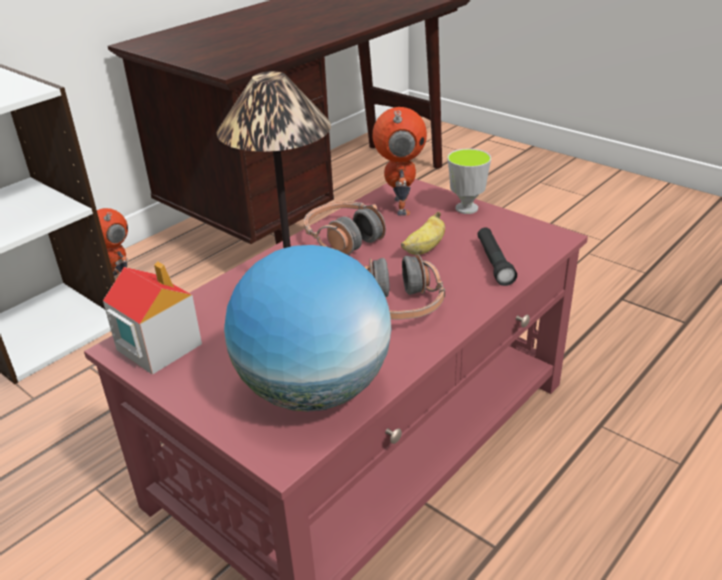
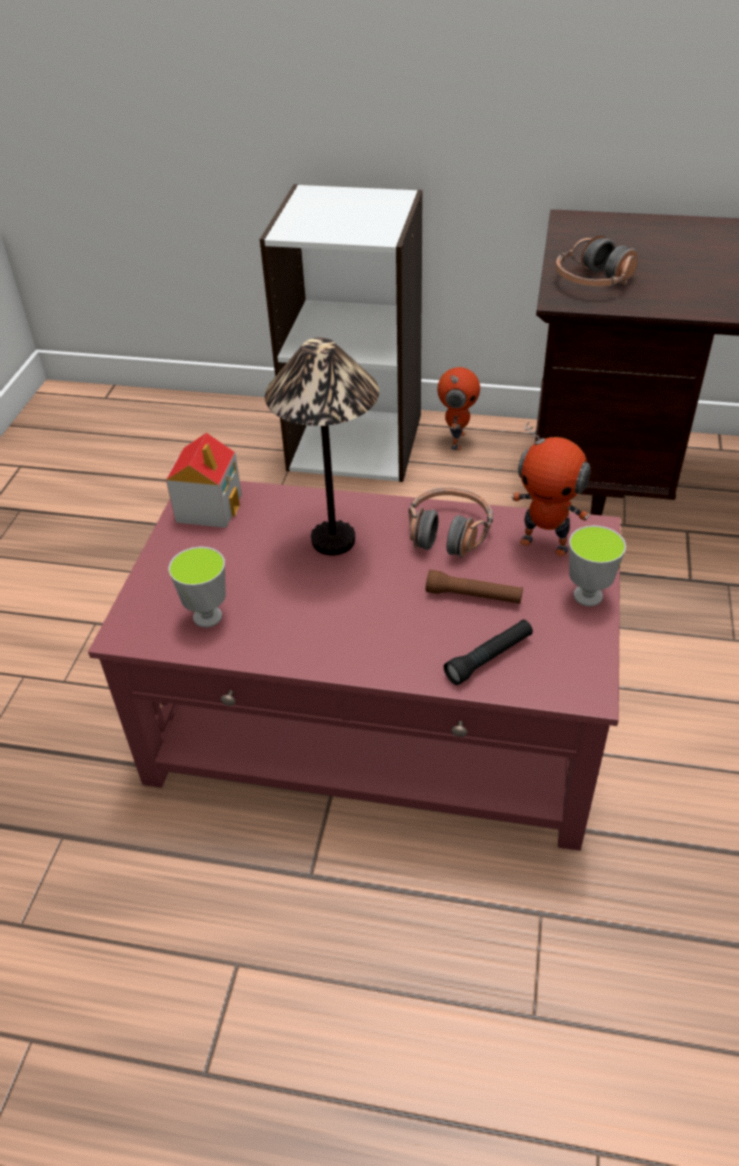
camera: 60 degrees right, 10 degrees up
globe [224,245,391,411] -> cup [169,547,226,628]
headphones [365,254,445,320] -> headphones moved to [556,235,638,287]
toy robot [372,107,427,216] -> toy robot turned 60 degrees clockwise [511,422,591,556]
banana [401,212,445,255] -> brown flashlight [426,570,523,604]

